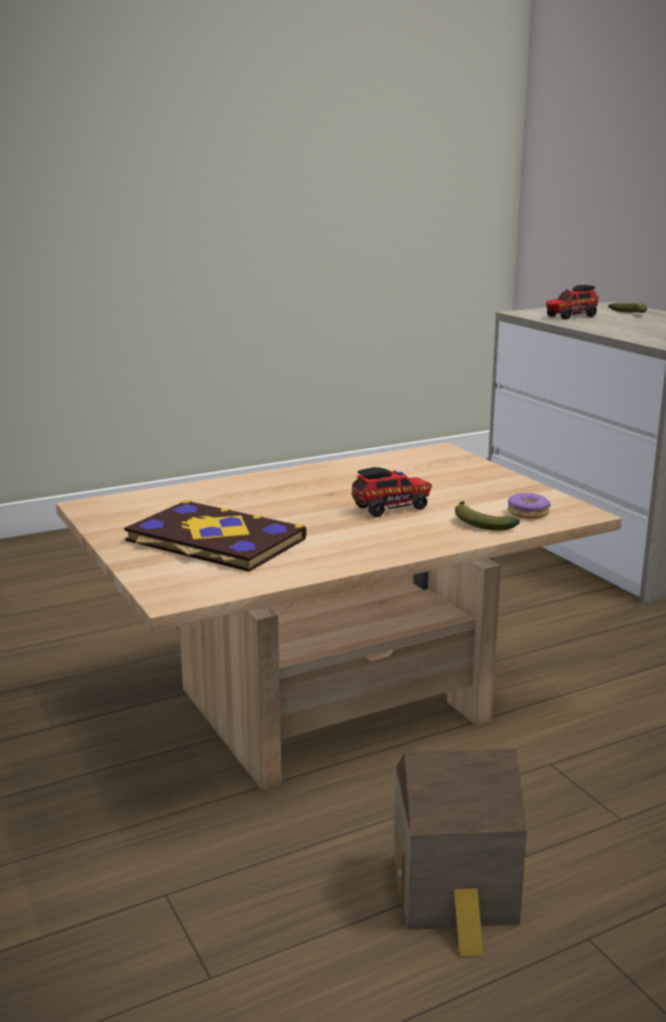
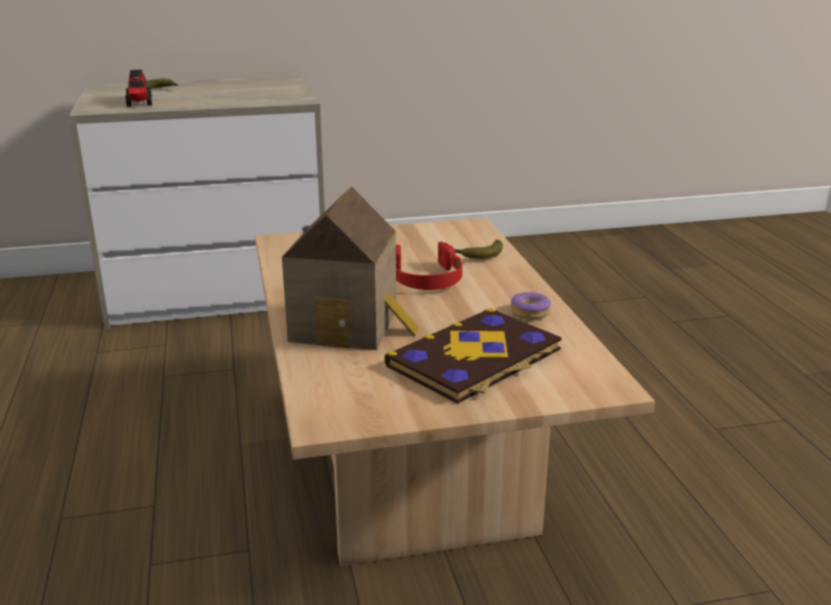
camera: 75 degrees left, 5 degrees up
toy truck [351,467,432,517] -> red headphones [396,242,462,290]
toy house [394,748,527,956] -> toy house moved to [282,186,419,350]
donut [508,493,551,519] -> donut moved to [510,292,550,319]

